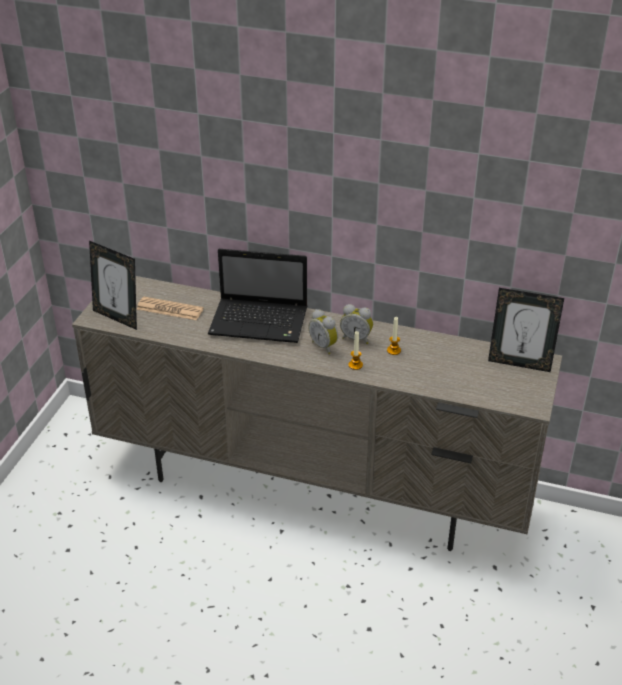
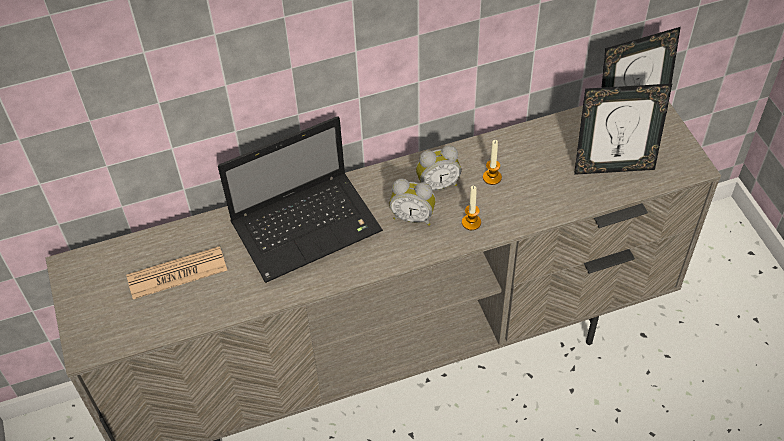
camera: 35 degrees left, 15 degrees up
picture frame [89,241,137,330] -> picture frame moved to [574,84,672,175]

